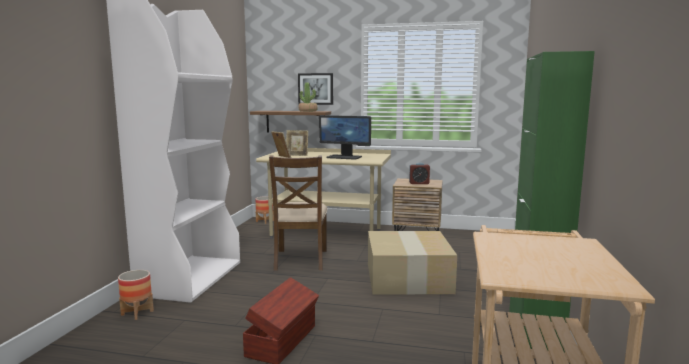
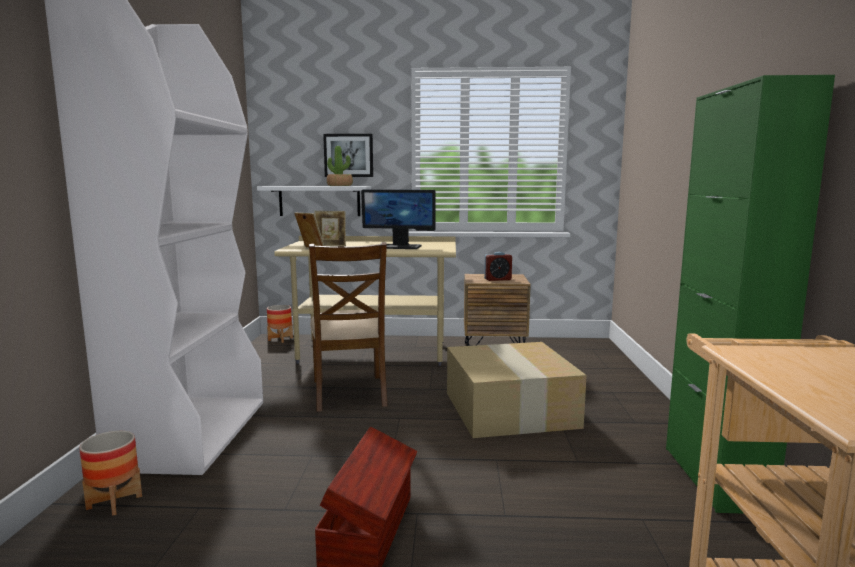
camera: 10 degrees left, 0 degrees up
brown shelf [250,111,331,132] -> white shelf [257,186,371,216]

